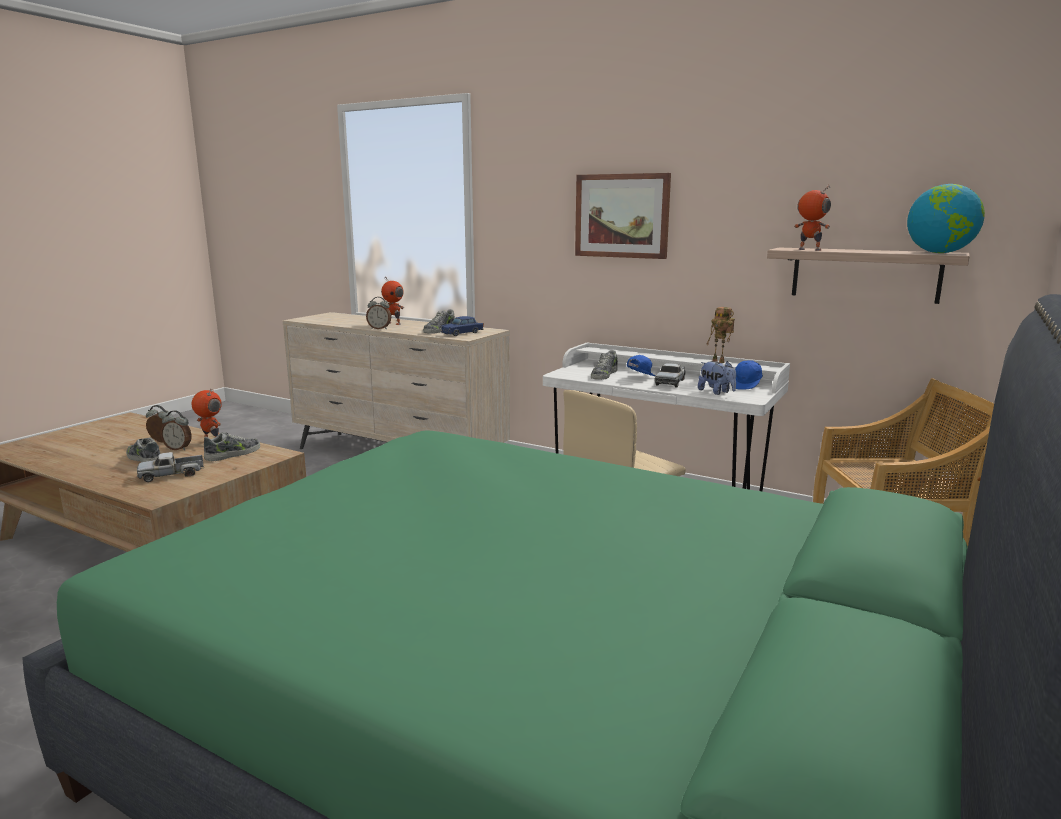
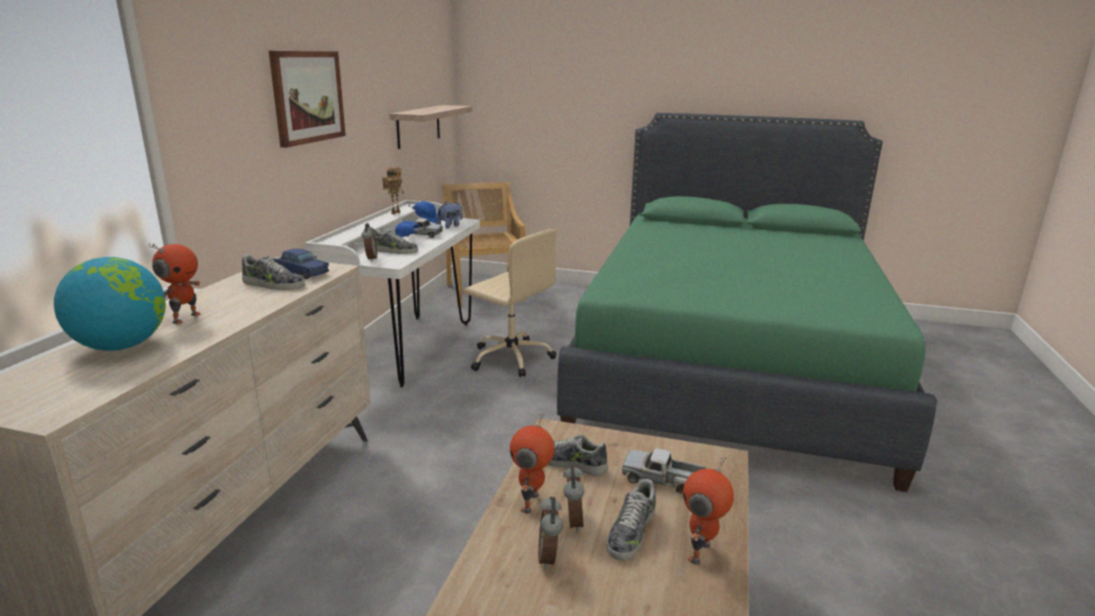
camera: 105 degrees left, 5 degrees up
toy truck [137,452,203,482] -> toy truck turned 150 degrees clockwise [622,448,706,494]
alarm clock [366,297,391,329] -> alarm clock moved to [361,223,377,261]
toy robot [794,186,831,251] -> toy robot moved to [683,457,734,565]
globe [907,184,985,253] -> globe moved to [54,257,166,351]

